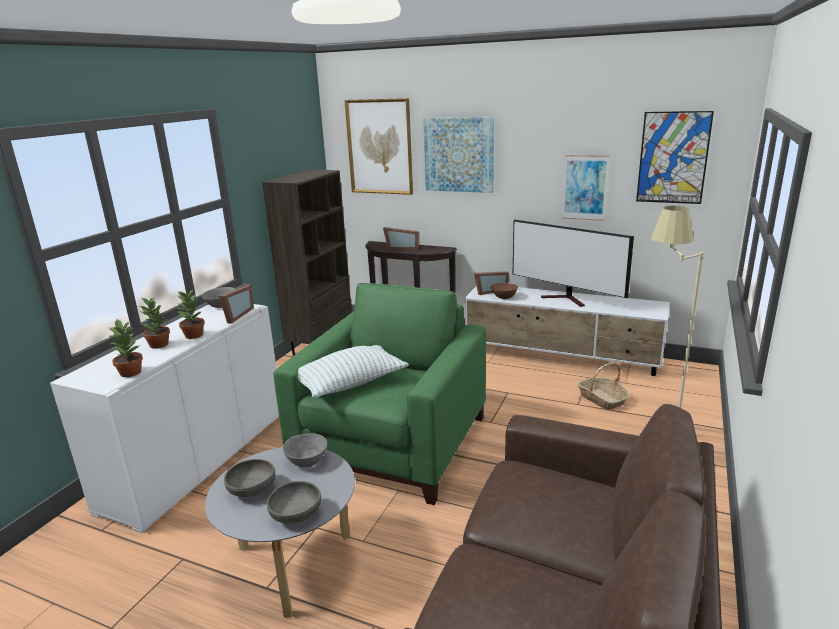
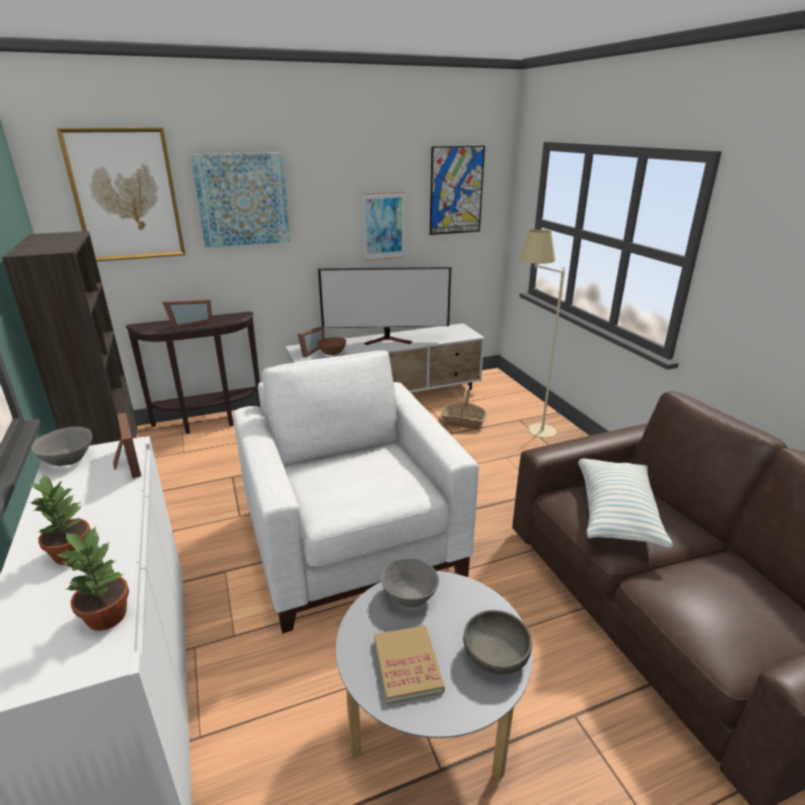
camera: 45 degrees left, 5 degrees up
potted plant [178,289,205,339] -> none
grey bowl [224,459,275,497] -> book [374,625,445,704]
green armchair [273,283,486,505] -> white armchair [233,350,479,634]
pillow [298,345,409,398] -> pillow moved to [578,458,673,547]

